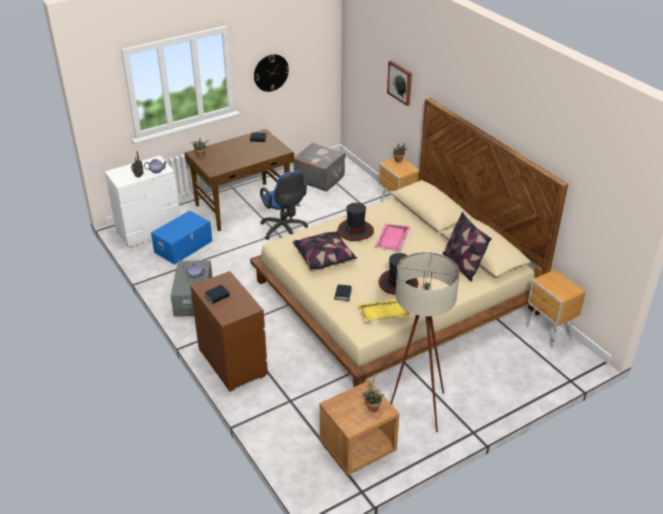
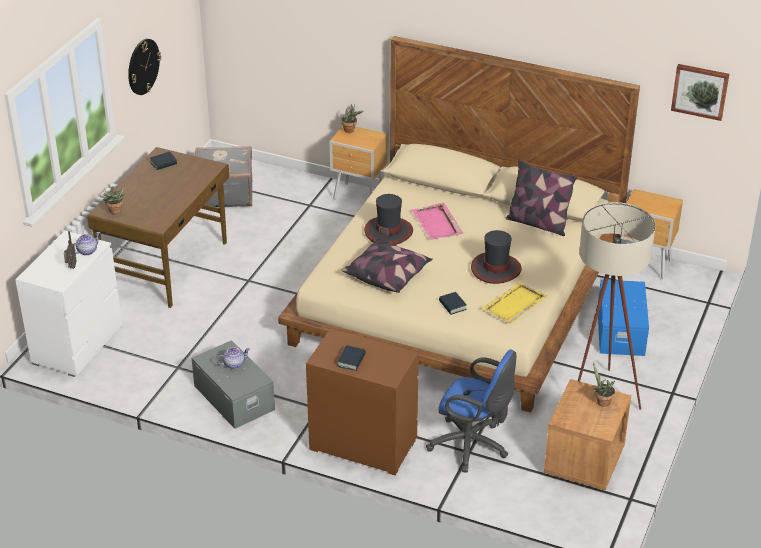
camera: 35 degrees left, 0 degrees up
blue storage box [151,210,212,265] -> blue storage box moved to [598,279,649,356]
blue office chair [260,171,308,240] -> blue office chair moved to [426,350,516,473]
picture [387,61,412,106] -> picture moved to [671,64,729,121]

